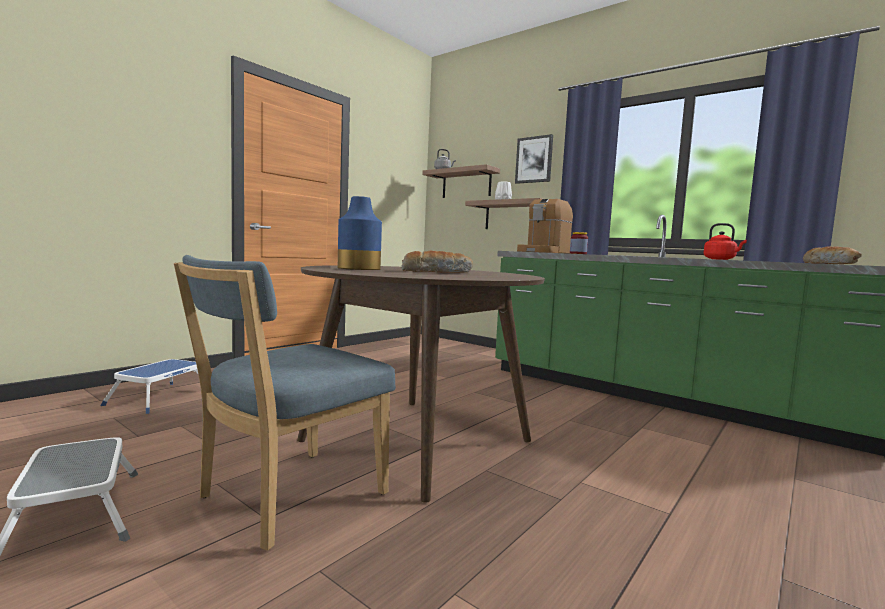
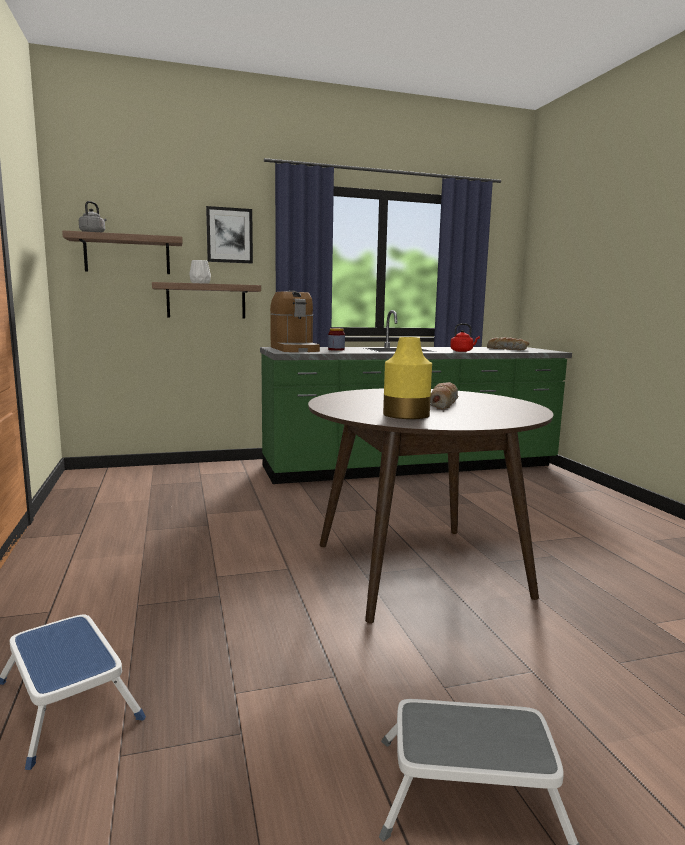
camera: 55 degrees left, 5 degrees up
blue chair [174,255,396,551] -> none
blue vase [338,196,382,270] -> yellow vase [383,337,432,419]

